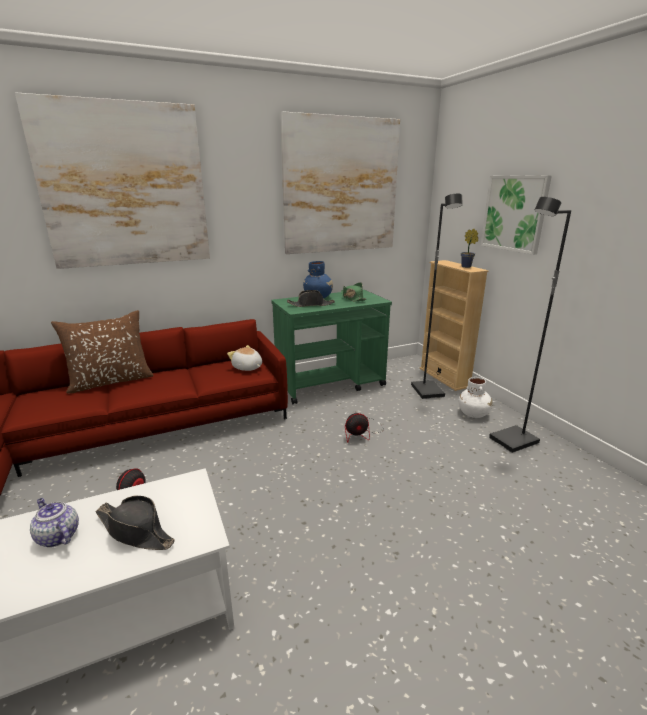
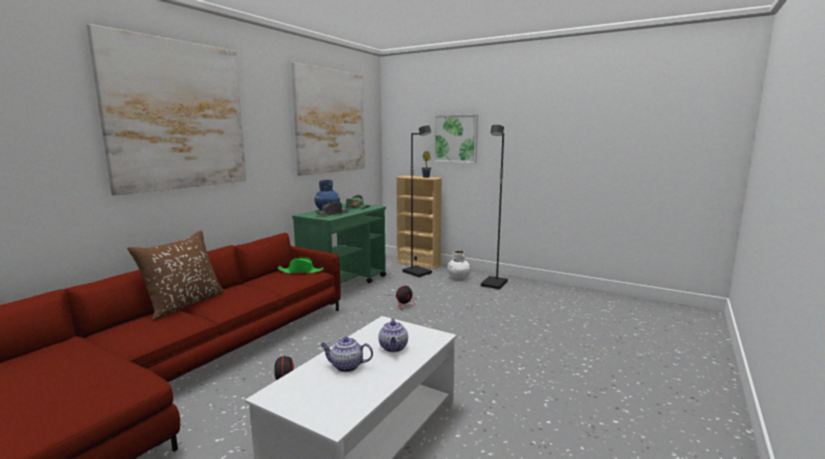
camera: 35 degrees left, 10 degrees down
black hat [95,495,175,550] -> teapot [378,318,408,352]
plush toy [227,345,262,371] -> green hat [278,257,324,273]

